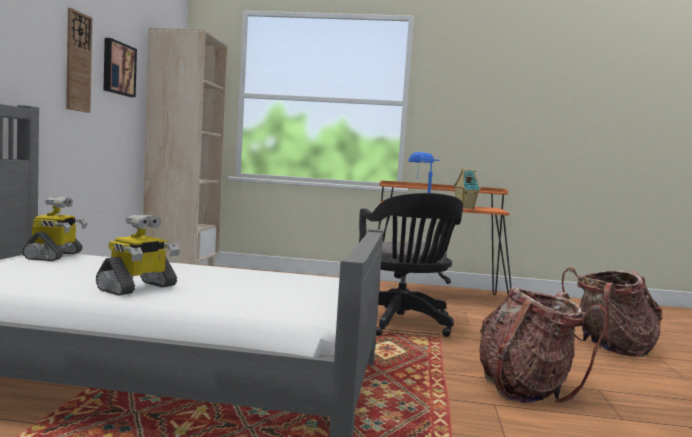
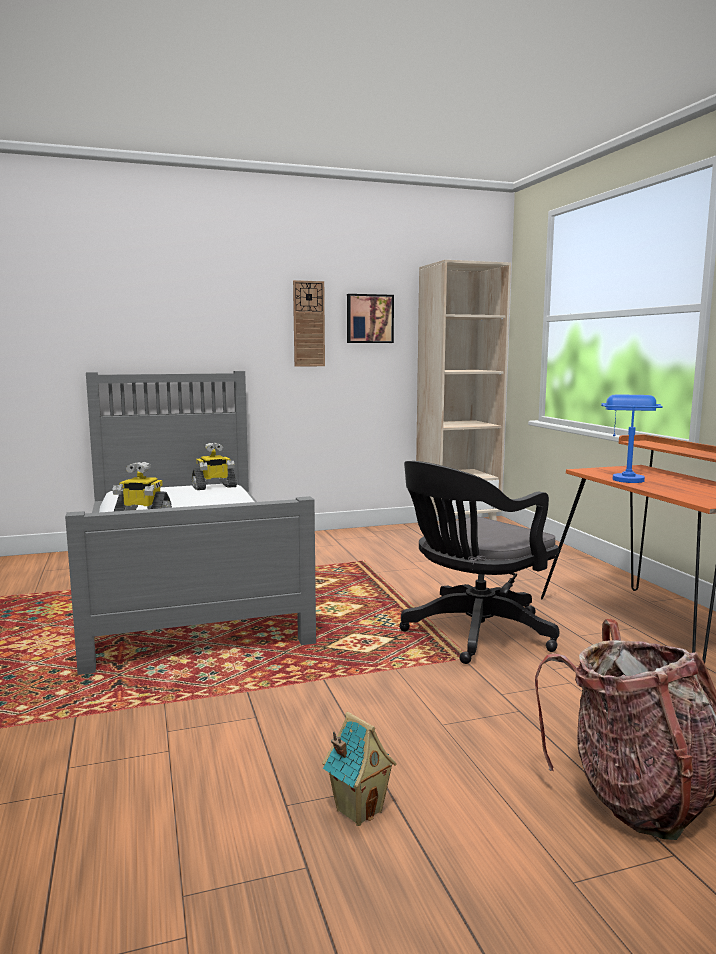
camera: 65 degrees right, 5 degrees up
toy house [453,169,481,209] -> toy house moved to [322,712,397,826]
backpack [479,287,607,403] -> none

